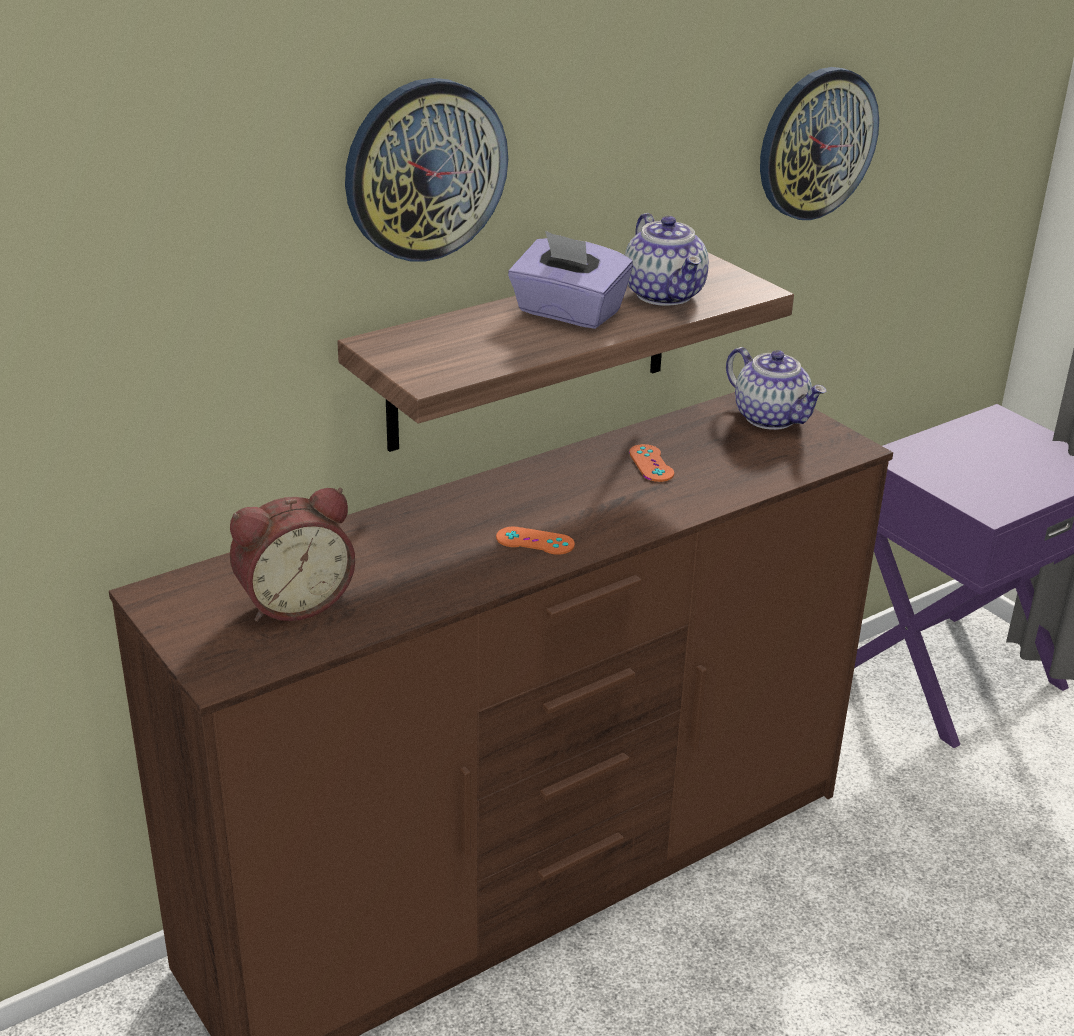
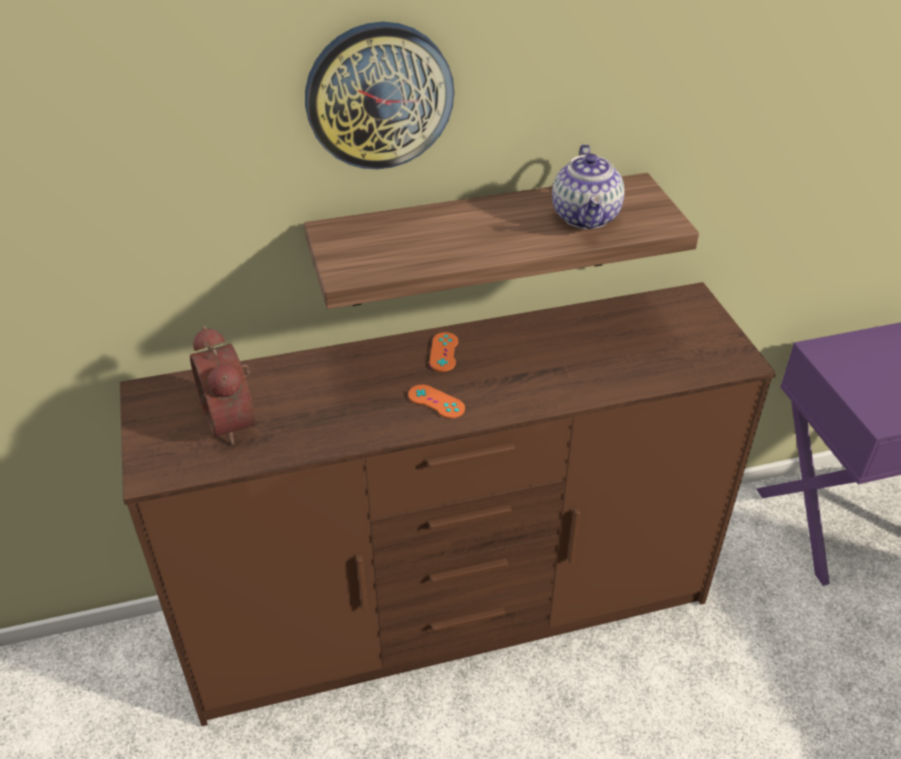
camera: 20 degrees right, 10 degrees up
alarm clock [230,488,355,622] -> alarm clock turned 75 degrees clockwise [190,326,255,445]
purple tissue box [508,231,633,329] -> none
orange game controller [629,444,674,482] -> orange game controller moved to [429,332,458,372]
teapot [726,347,826,430] -> none
wall clock [760,67,879,220] -> none

